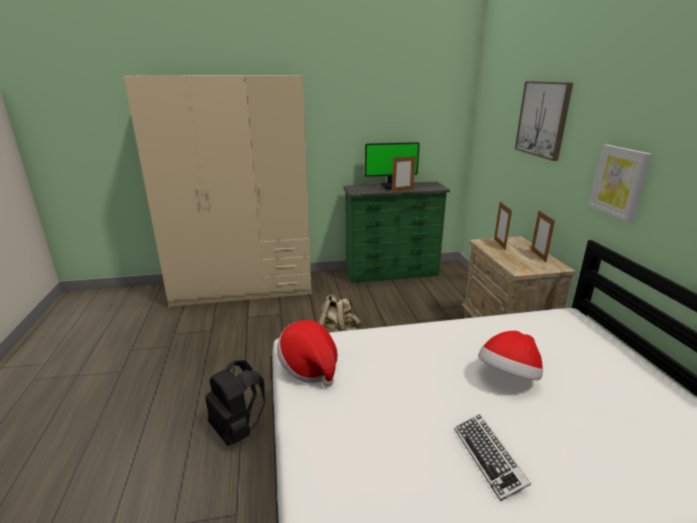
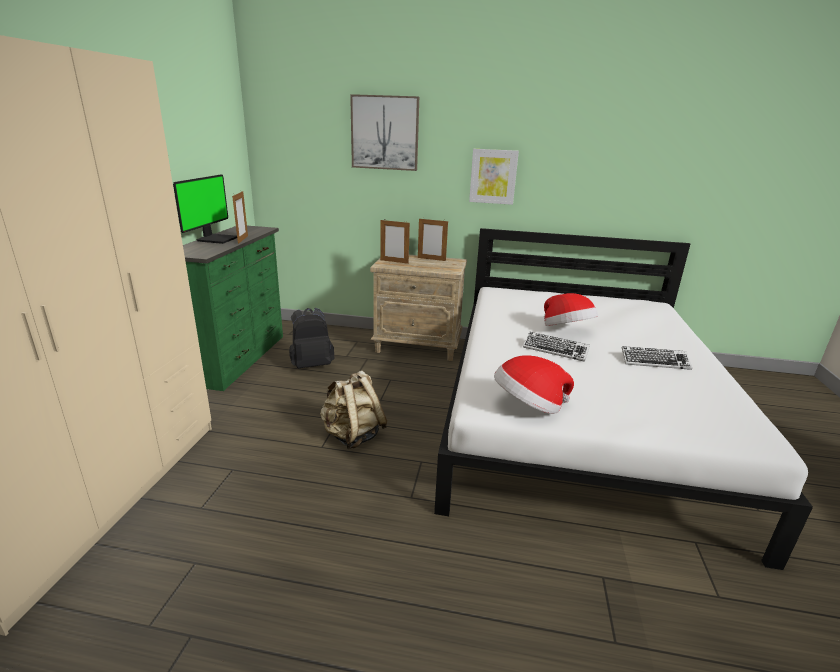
camera: 70 degrees left, 0 degrees up
black backpack [206,360,265,446] -> black backpack moved to [289,308,334,369]
none -> keyboard [523,332,590,362]

